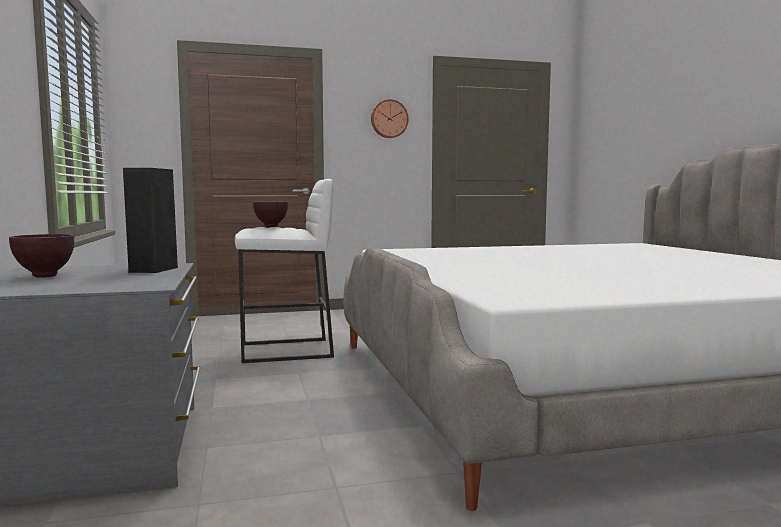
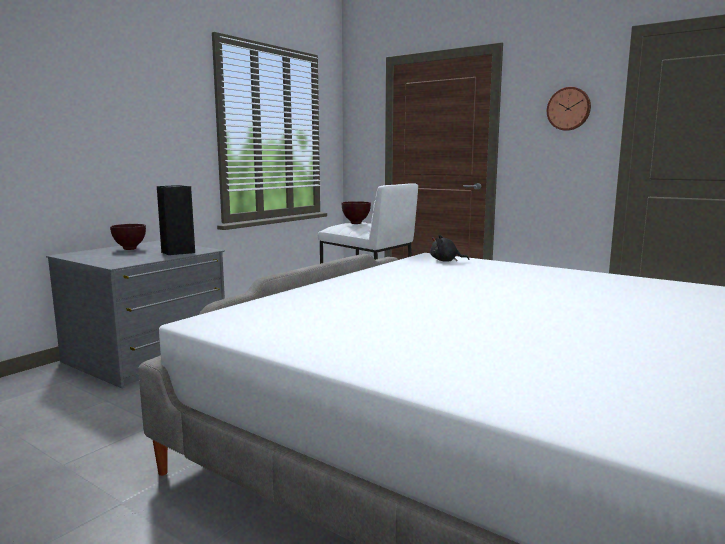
camera: 50 degrees right, 5 degrees up
none -> black plush toy [430,235,470,262]

